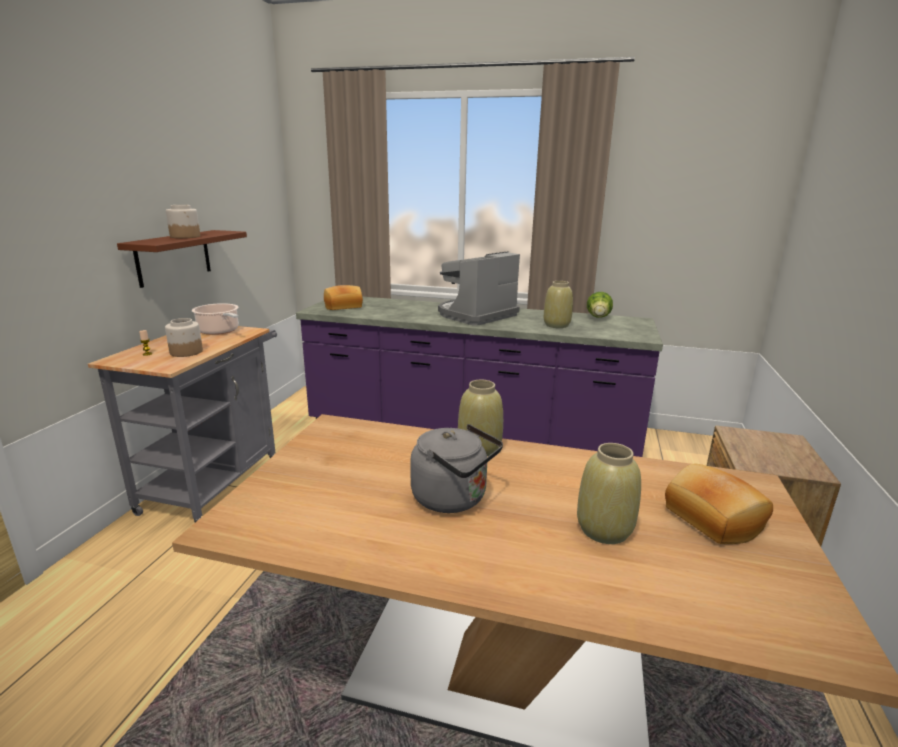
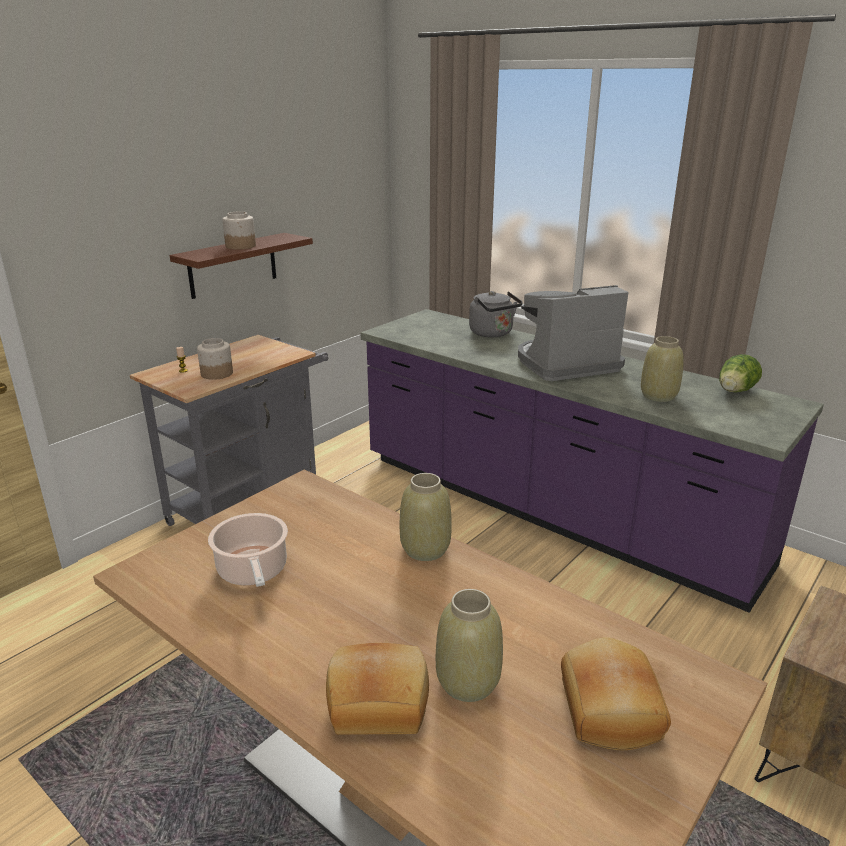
camera: 25 degrees right, 5 degrees up
cooking pot [192,303,239,335] -> cooking pot moved to [208,513,288,587]
bread [324,285,363,310] -> bread moved to [326,643,429,735]
grey kettle [410,424,503,513] -> grey kettle moved to [469,291,523,337]

